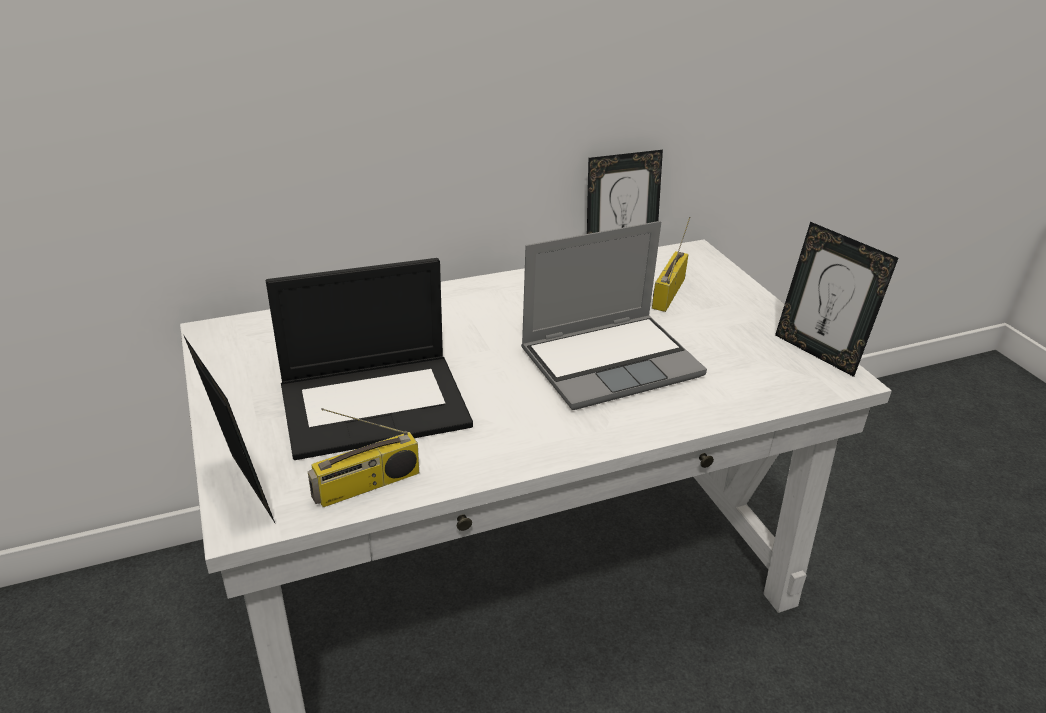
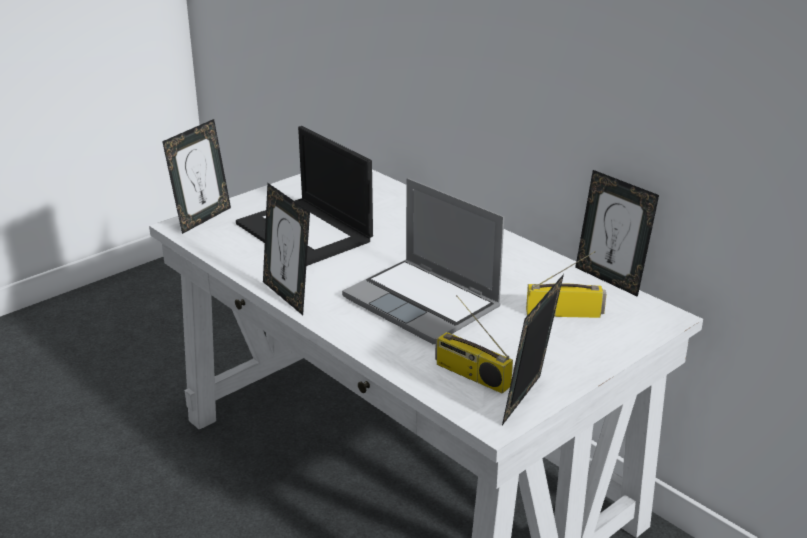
camera: 70 degrees right, 5 degrees down
radio [308,408,419,507] -> radio moved to [435,295,513,394]
none -> picture frame [263,183,310,315]

